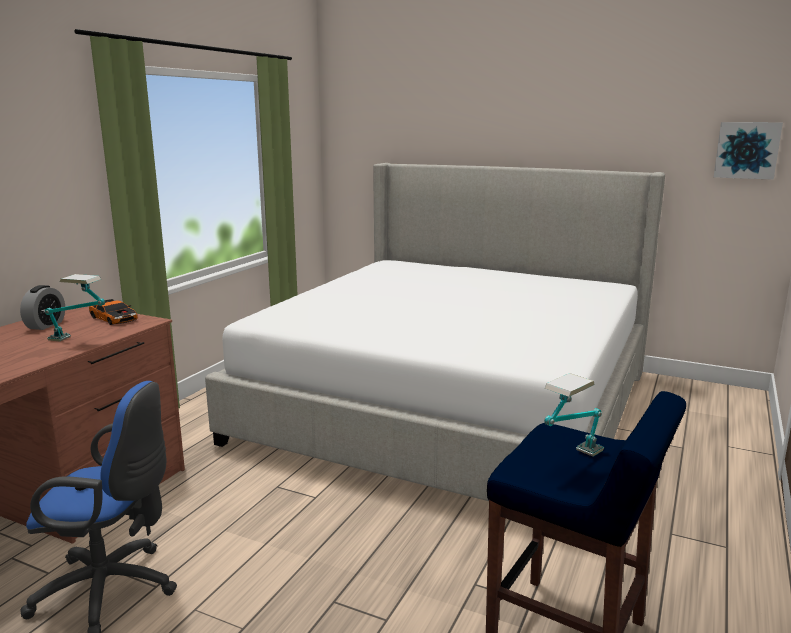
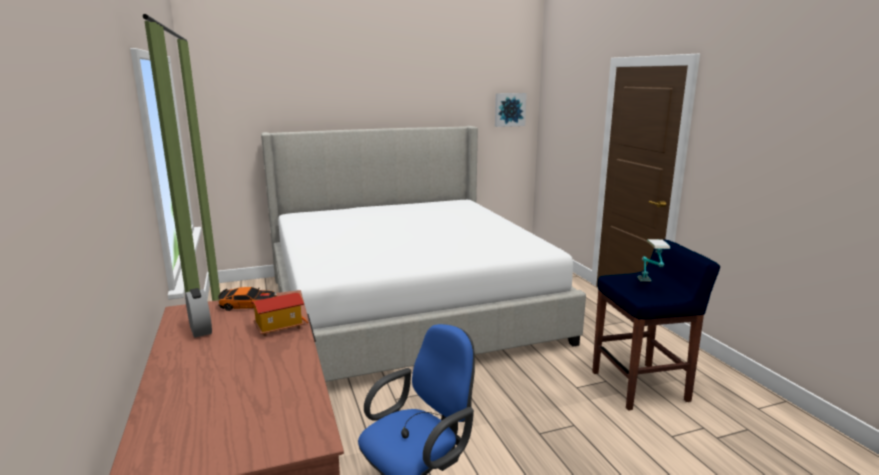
camera: 45 degrees left, 0 degrees up
table lamp [45,274,105,342] -> toy house [251,293,308,337]

